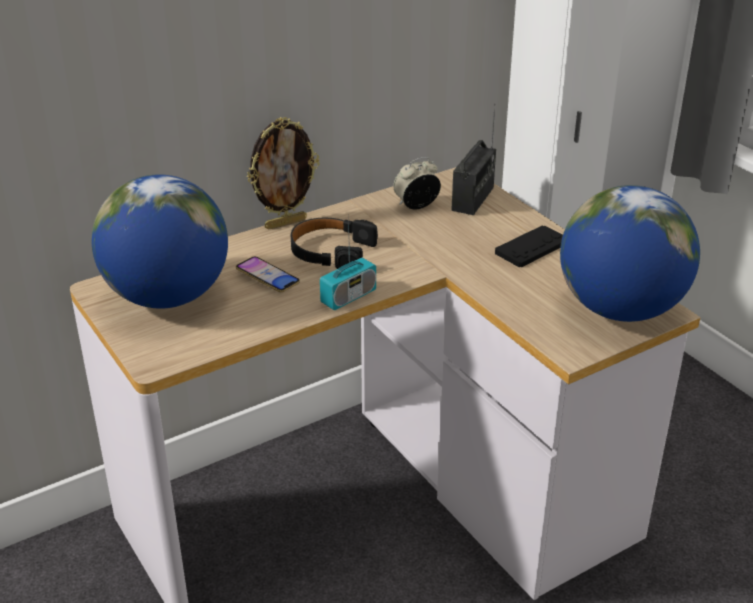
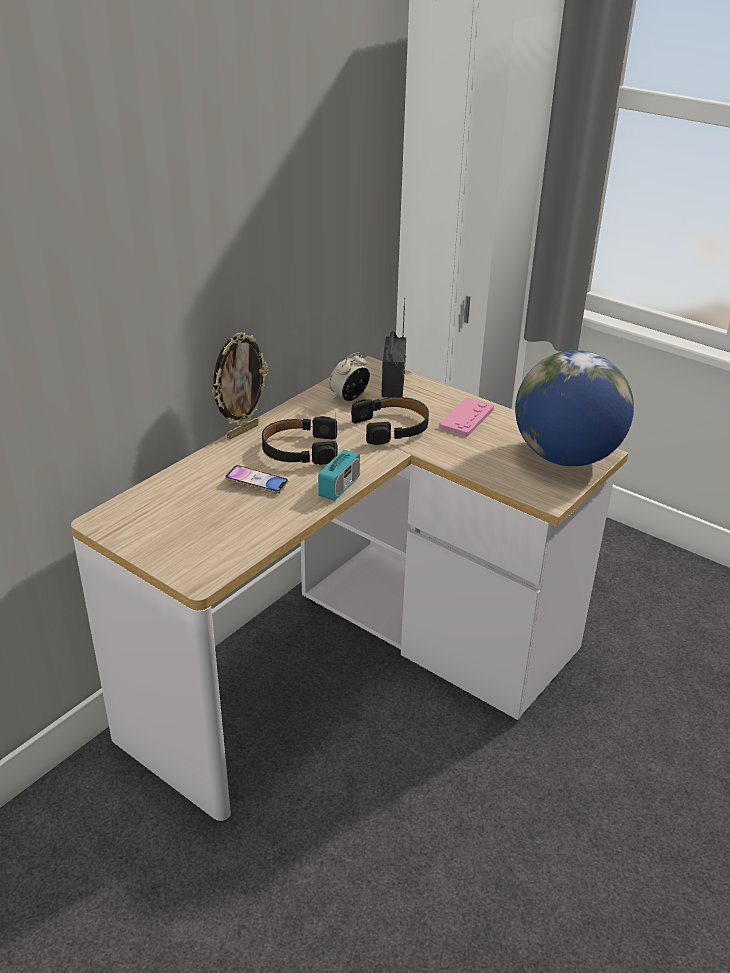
camera: 20 degrees left, 0 degrees up
globe [92,174,228,309] -> none
black game controller [495,226,563,267] -> pink game controller [439,398,494,436]
none -> black headphones [351,397,429,445]

